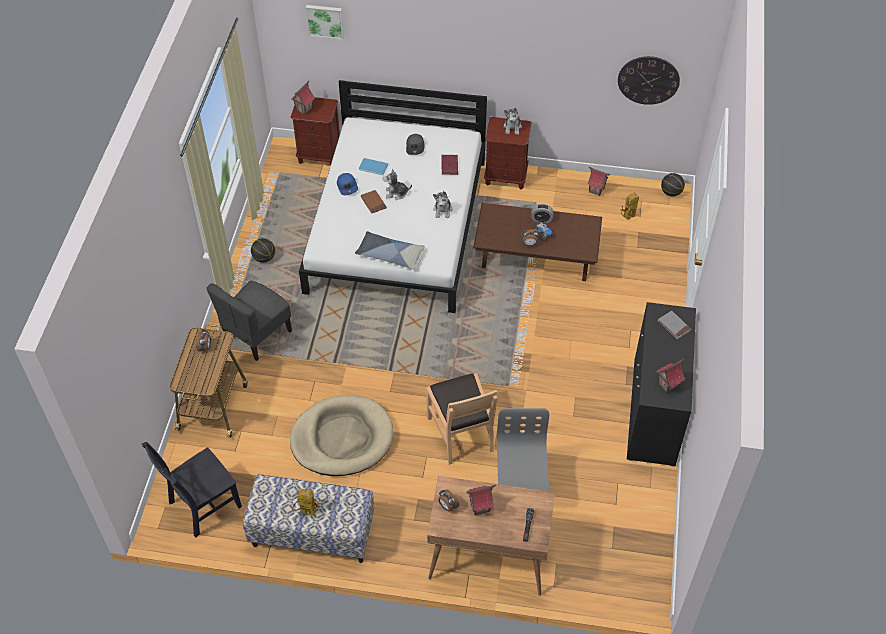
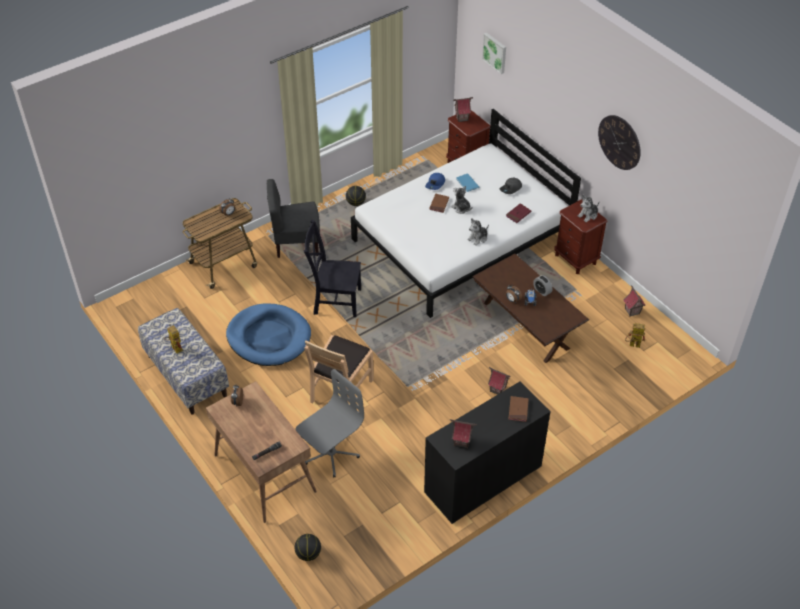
camera: 45 degrees right, 5 degrees down
black chair [142,442,242,538] -> black chair moved to [304,220,361,317]
beige dog bed [290,395,393,476] -> blue dog bed [226,303,311,366]
pillow [355,231,425,270] -> none
toy house [466,485,496,516] -> toy house moved to [488,367,511,395]
wall clock [618,56,680,105] -> wall clock moved to [598,115,641,170]
grey book [658,311,691,339] -> brown book [508,396,529,422]
basketball [661,173,685,196] -> basketball moved to [295,534,321,561]

